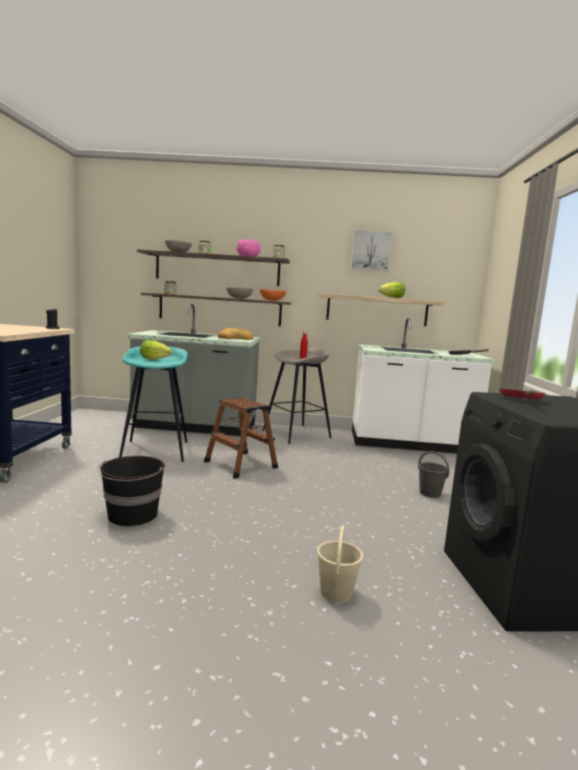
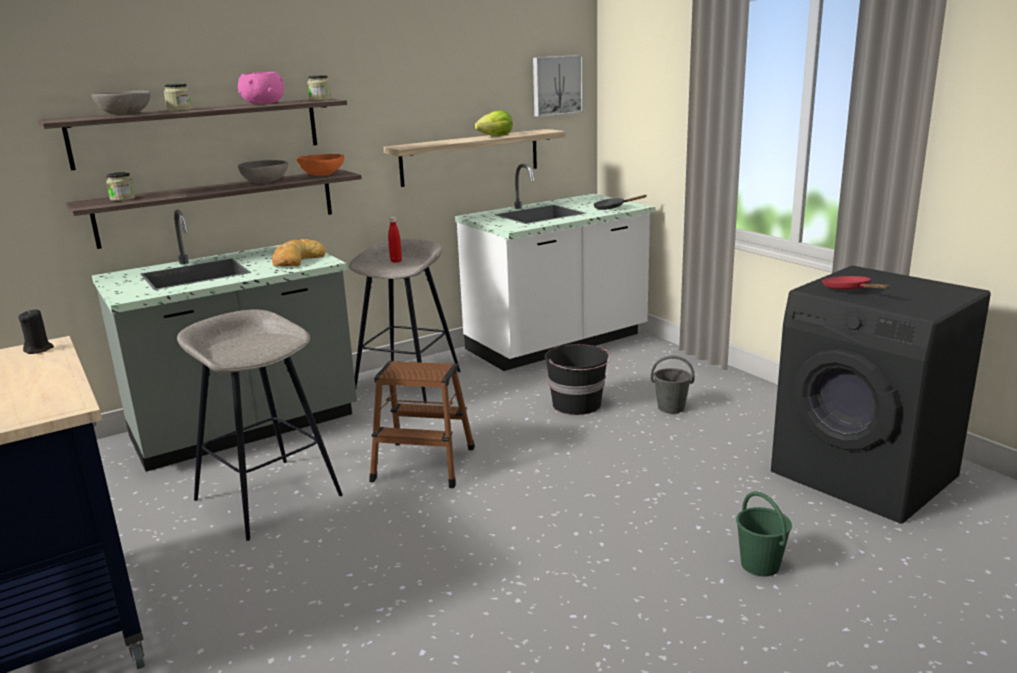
camera: 35 degrees left, 10 degrees up
black bucket [97,456,165,526] -> black bucket moved to [545,344,611,415]
turquoise stool [119,346,188,462] -> grey stool [177,310,343,541]
lettuce [140,340,172,360] -> none
beige bucket [317,525,363,603] -> green bucket [736,491,792,576]
picture [351,230,392,271] -> picture moved to [533,55,583,117]

